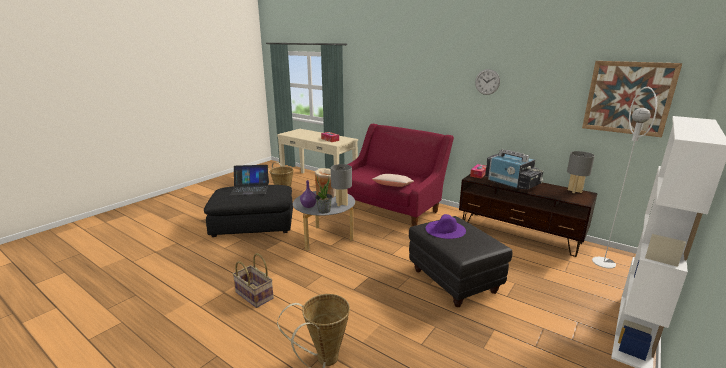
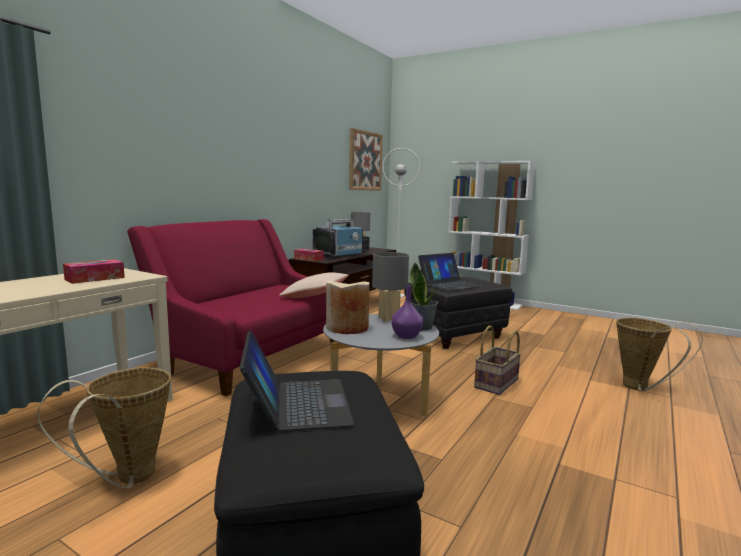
camera: 95 degrees left, 10 degrees down
basket [233,253,274,308] -> basket moved to [474,325,521,395]
purple hat [426,214,466,239] -> laptop [418,253,483,291]
wall clock [475,69,500,95] -> none

